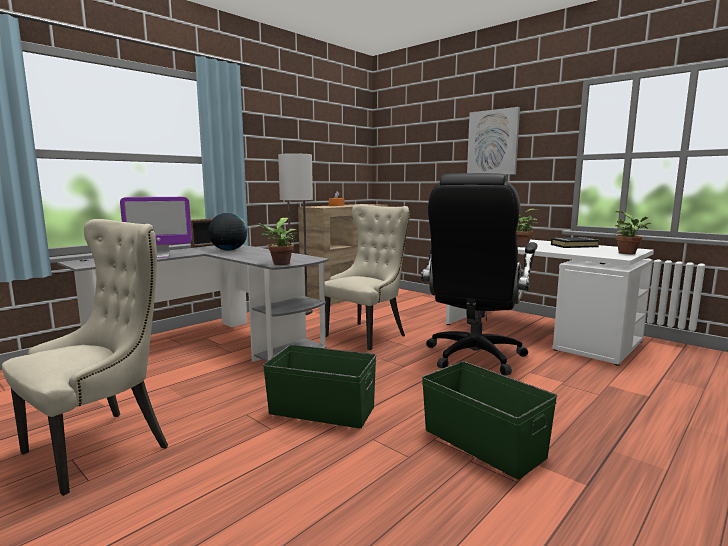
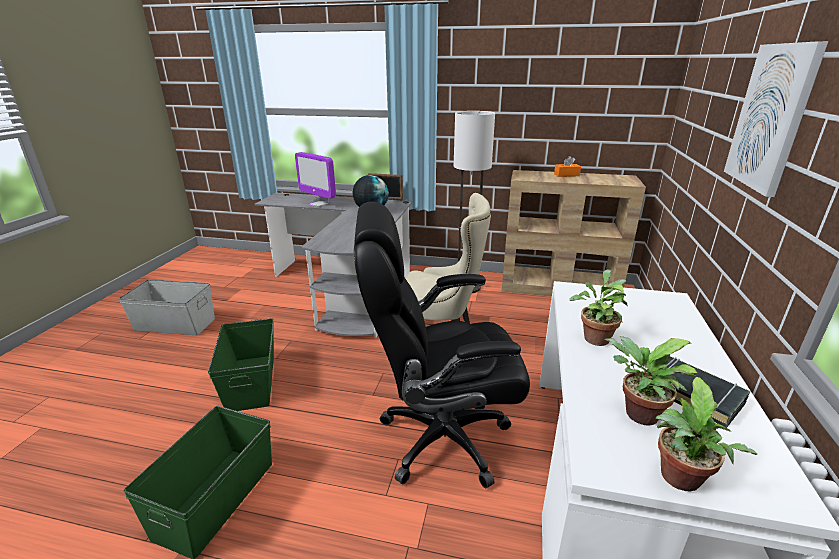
camera: 60 degrees right, 15 degrees up
beige chair [2,219,168,496] -> grey storage box [119,279,215,335]
potted plant [255,218,297,265] -> potted plant moved to [604,336,698,426]

